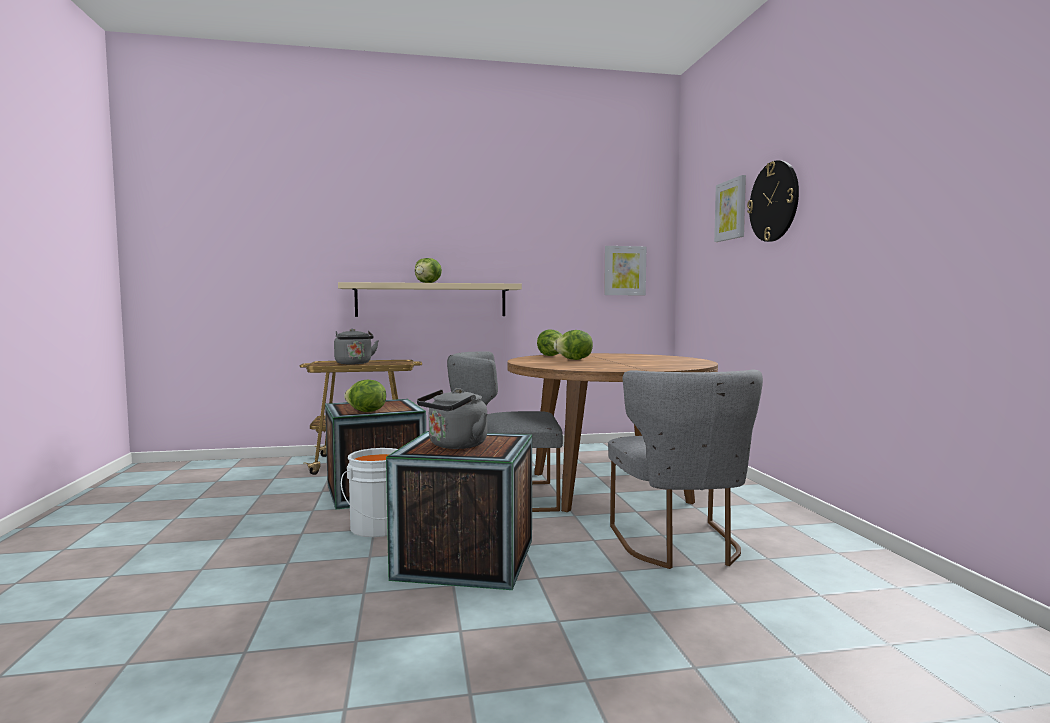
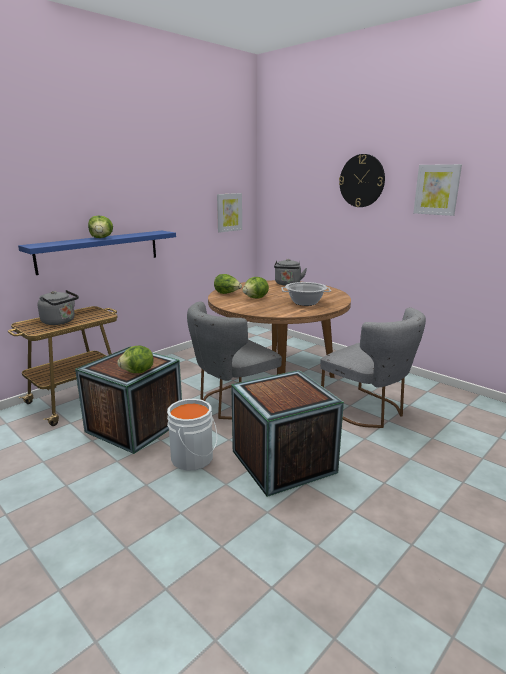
camera: 35 degrees left, 15 degrees up
beige shelf [338,282,522,317] -> blue shelf [18,231,176,275]
grey kettle [417,388,487,449] -> grey kettle moved to [274,259,307,286]
picture [714,175,746,242] -> picture moved to [413,164,462,216]
none -> cooking pot [281,282,331,306]

